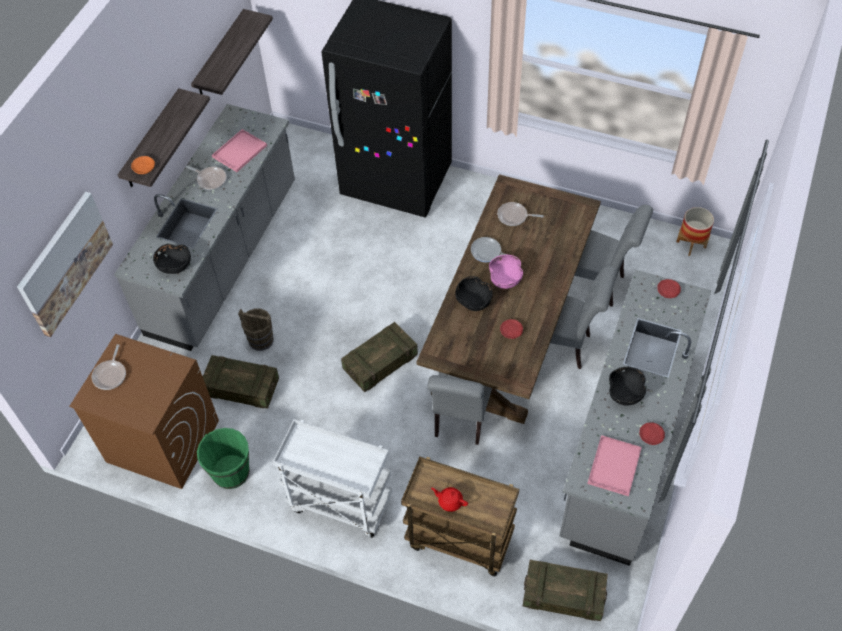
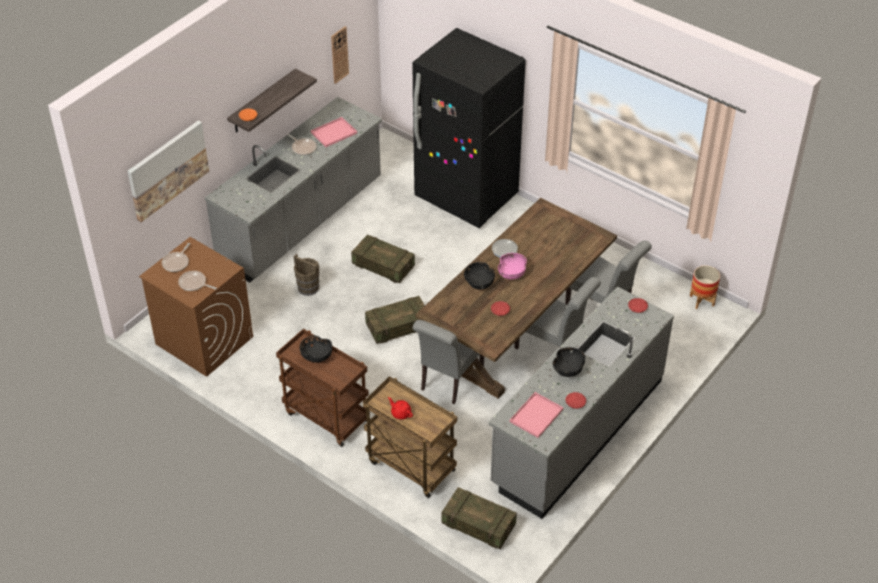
camera: 15 degrees right, 10 degrees down
black bowl [153,244,191,274] -> black bowl moved to [300,335,332,362]
shelf [191,9,273,95] -> wall clock [331,26,349,84]
green bucket [197,428,250,489] -> none
crate [203,355,279,409] -> crate moved to [351,235,415,283]
white cart [273,419,393,538] -> brown cart [276,329,369,447]
frying pan [497,202,544,226] -> frying pan moved to [178,271,217,291]

